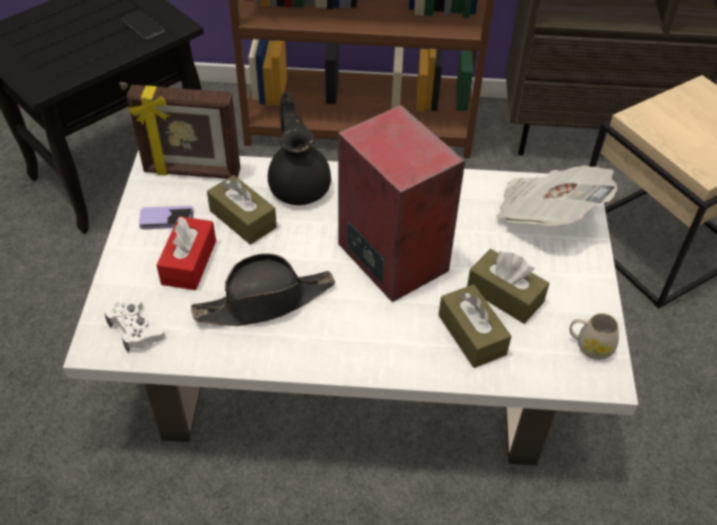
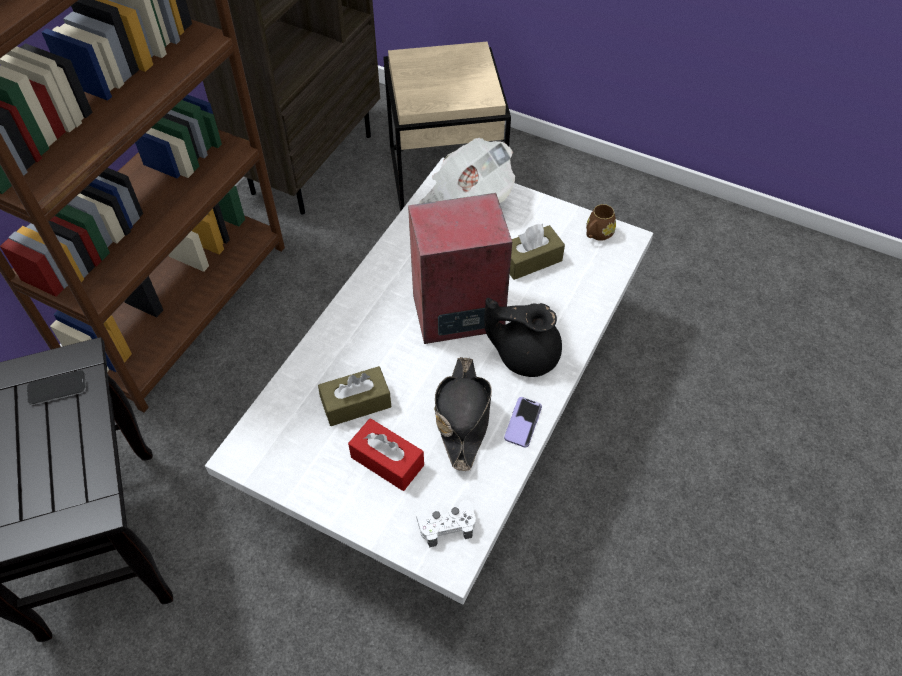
camera: 65 degrees left, 5 degrees up
picture frame [127,85,240,179] -> none
phone [139,206,194,229] -> phone moved to [504,397,542,448]
black teapot [268,92,331,205] -> black teapot moved to [484,298,562,377]
brown tissue box [438,284,511,368] -> none
white mug [569,313,619,360] -> brown mug [586,204,616,241]

